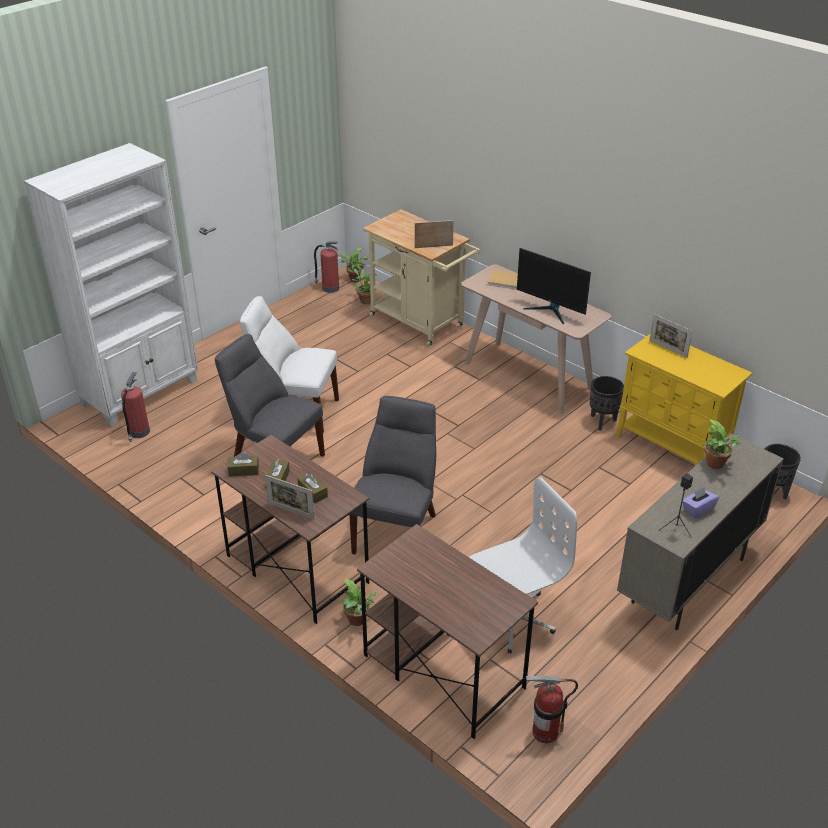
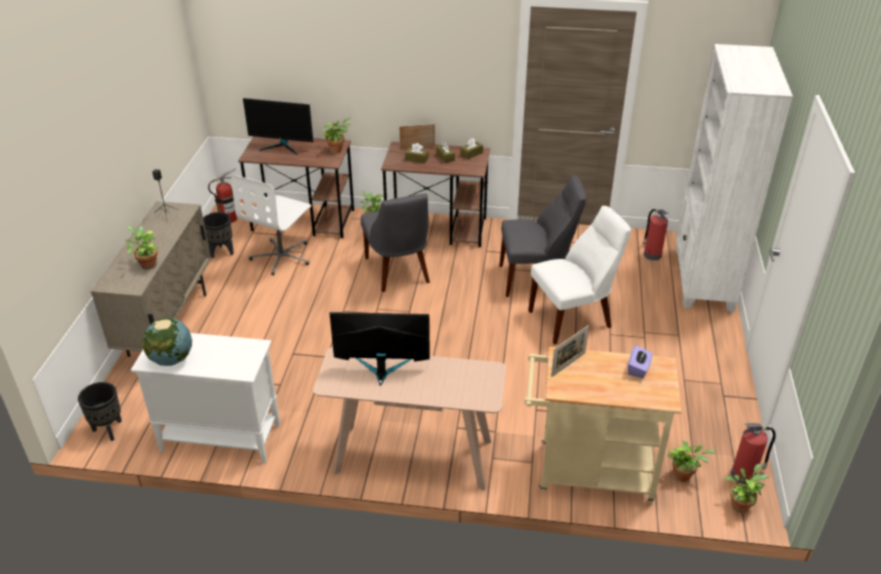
camera: 145 degrees right, 0 degrees up
beige book [487,270,518,289] -> none
black planter [590,376,624,430] -> black planter moved to [203,212,234,258]
yellow cabinet [617,333,752,464] -> white cabinet [131,333,280,463]
picture frame [650,314,693,358] -> none
purple tissue box [682,487,719,518] -> purple tissue box moved to [628,345,653,378]
none -> globe [142,318,192,366]
none -> monitor [243,98,313,155]
none -> potted plant [322,117,351,153]

